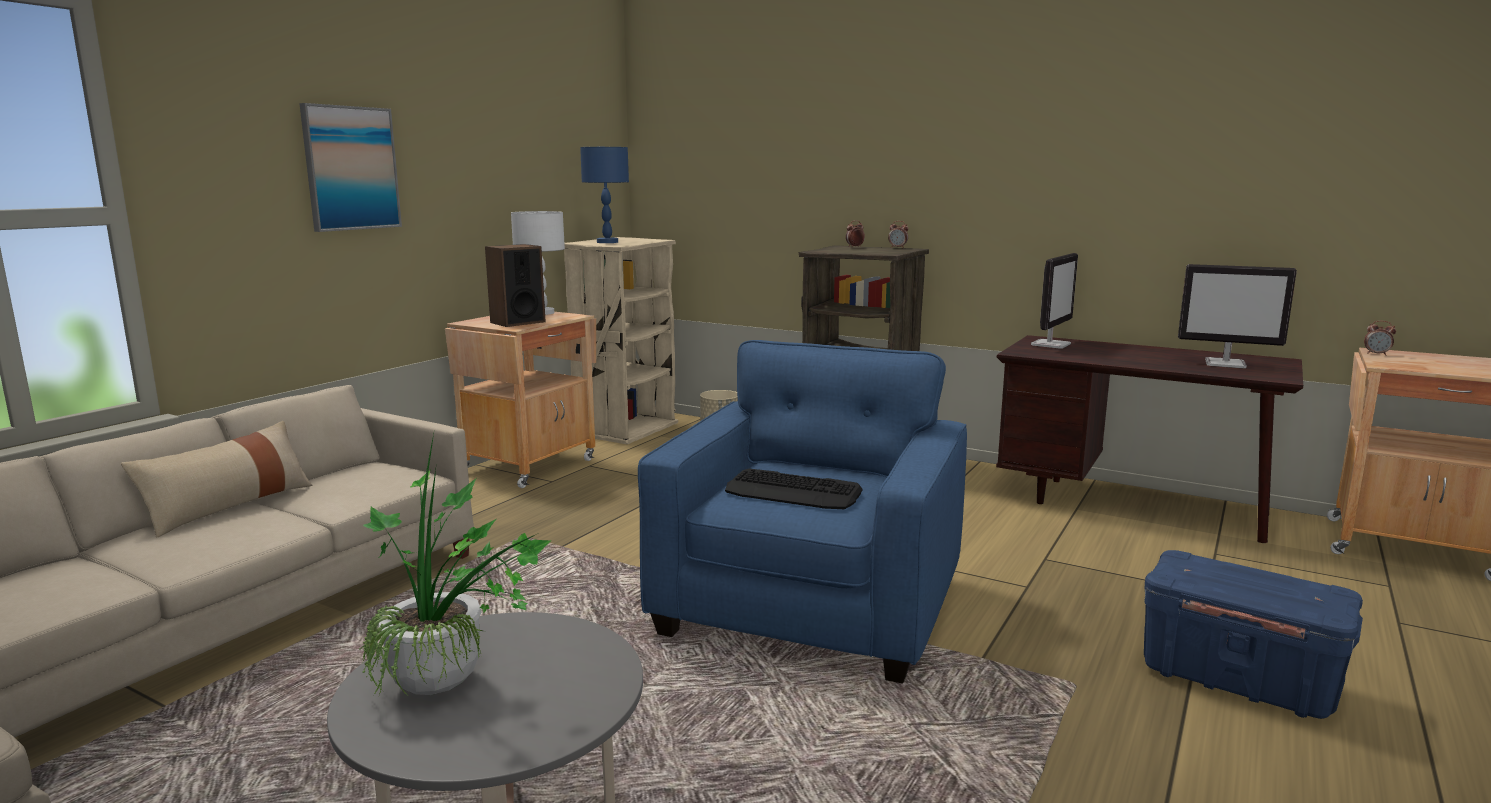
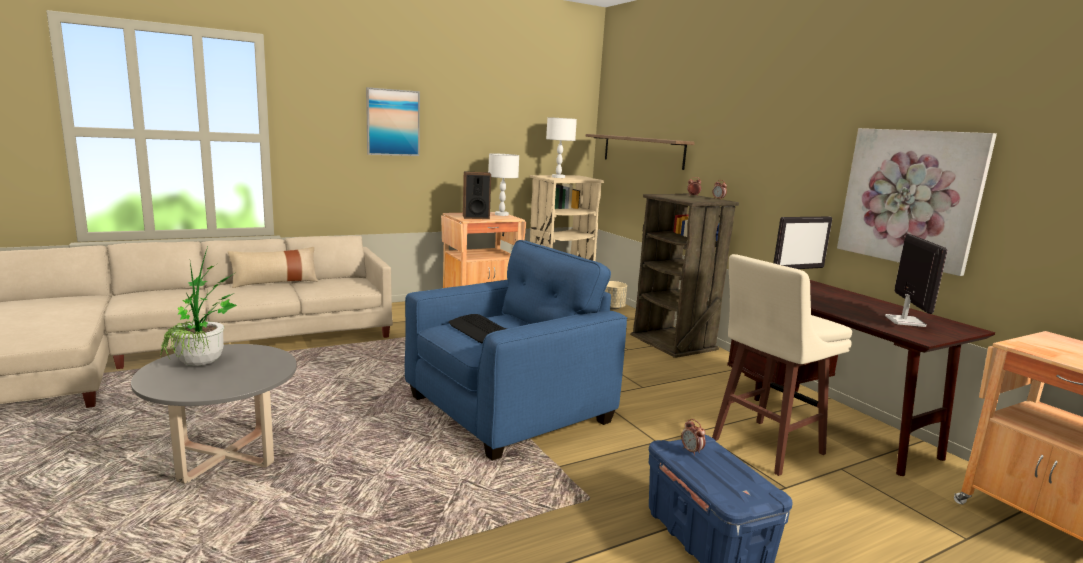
camera: 30 degrees right, 0 degrees up
blue table lamp [580,147,629,243] -> white table lamp [546,117,577,178]
monitor [1178,264,1297,368] -> monitor turned 135 degrees counterclockwise [885,234,948,327]
alarm clock [1364,321,1396,356] -> alarm clock moved to [681,419,706,456]
none -> shelf [586,134,695,170]
none -> beige stool [712,254,852,476]
none -> picture [837,128,997,276]

